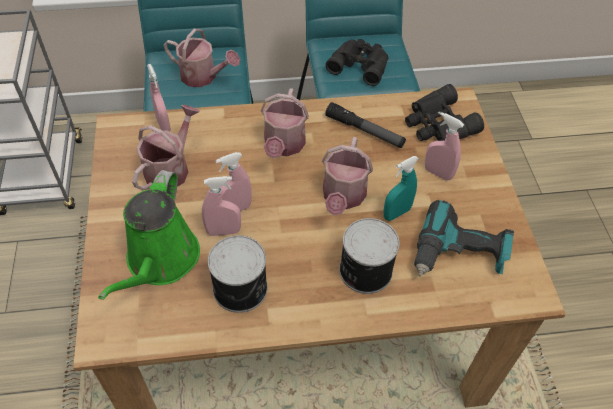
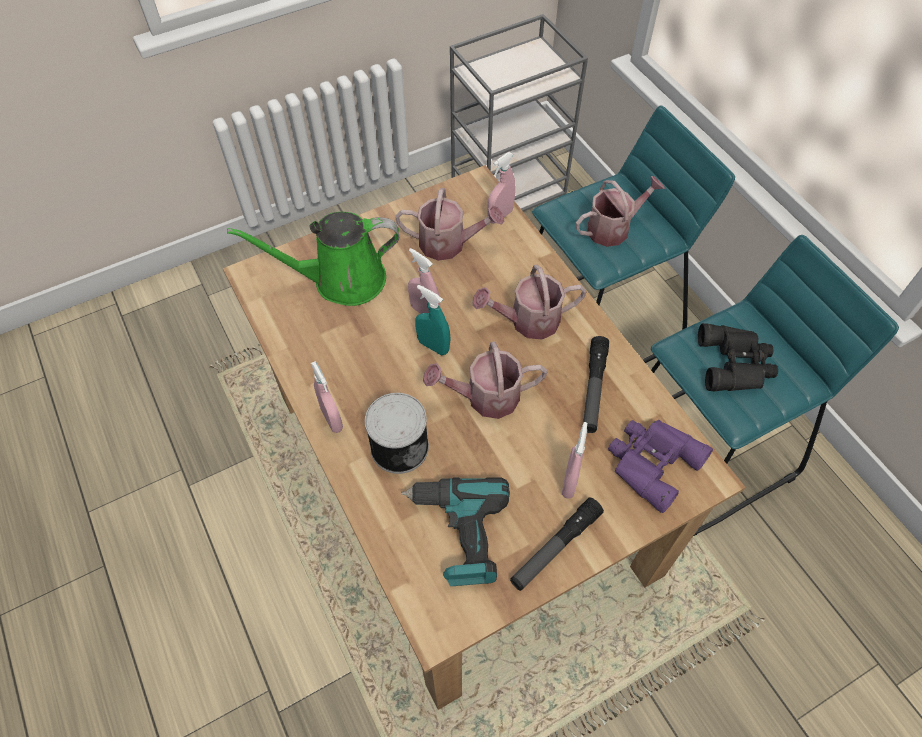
camera: 70 degrees right, 5 degrees up
watering can [163,29,240,88] -> watering can turned 120 degrees counterclockwise [575,176,665,247]
pink spray bottle [202,176,241,236] -> pink spray bottle moved to [311,361,343,433]
can [208,235,267,313] -> none
turquoise spray bottle [383,156,419,221] -> turquoise spray bottle moved to [415,285,451,355]
black binoculars [405,84,484,141] -> purple binoculars [608,420,713,513]
none -> flashlight [510,497,604,591]

